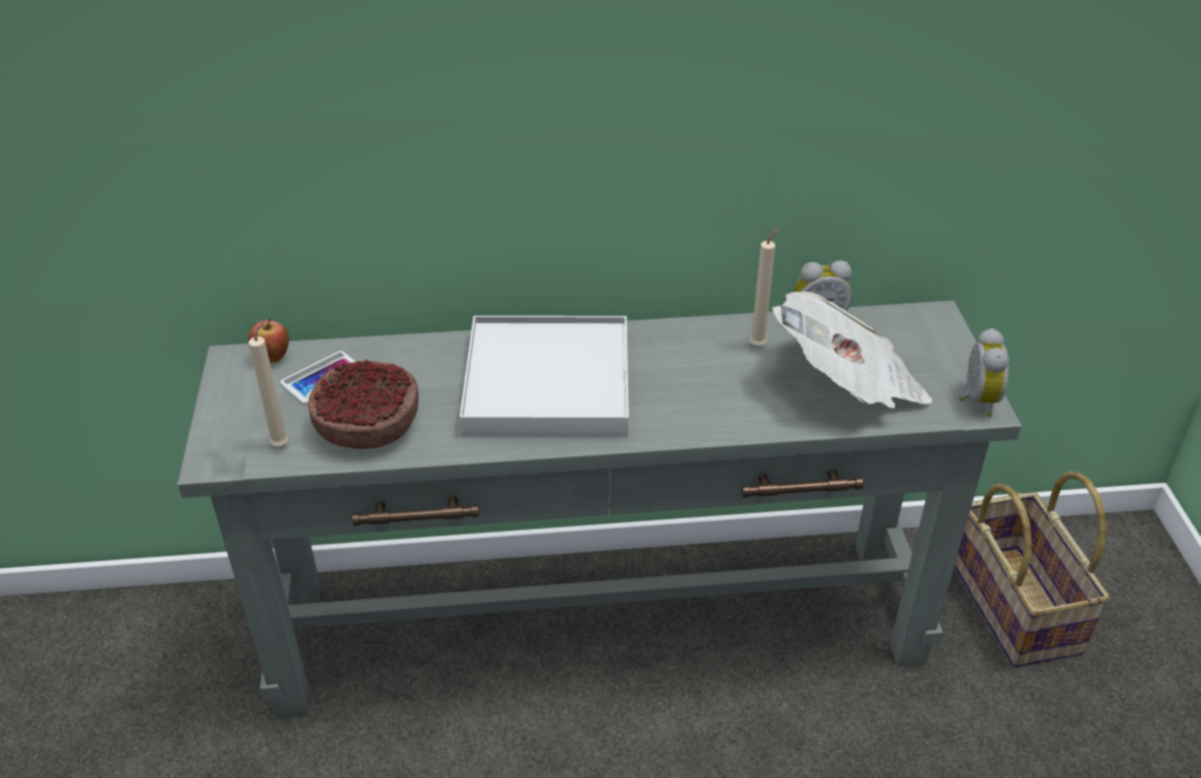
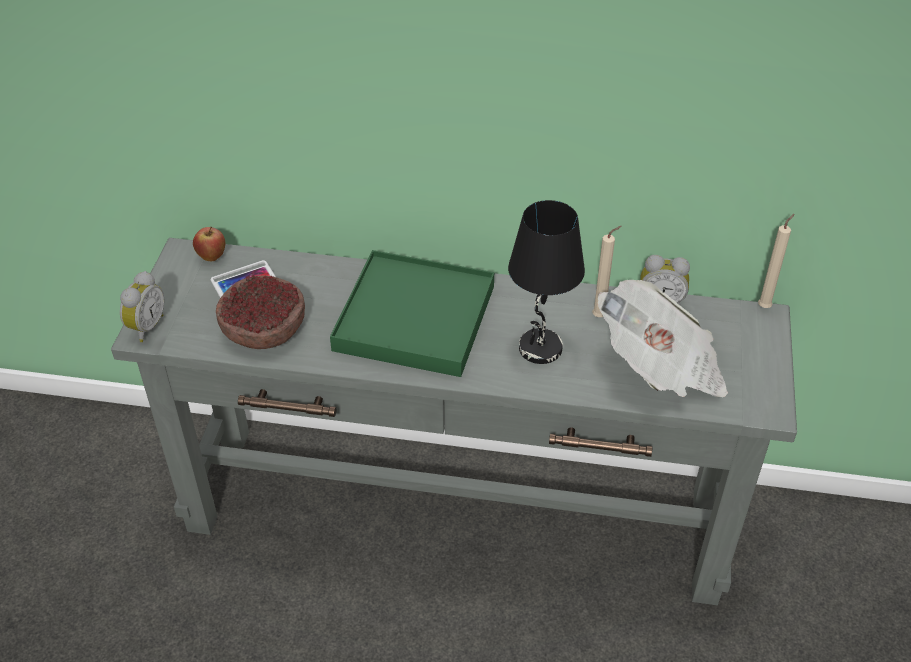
camera: 15 degrees right, 5 degrees up
beige candle [249,319,288,446] -> beige candle moved to [758,214,795,308]
white tray [460,316,629,437] -> green tray [330,250,494,377]
basket [954,471,1110,667] -> none
alarm clock [959,328,1009,417] -> alarm clock moved to [120,271,164,342]
none -> black table lamp [508,200,585,364]

